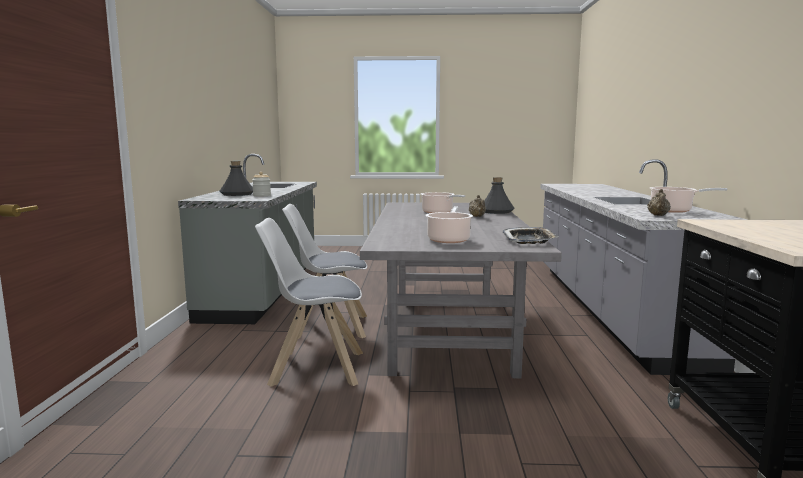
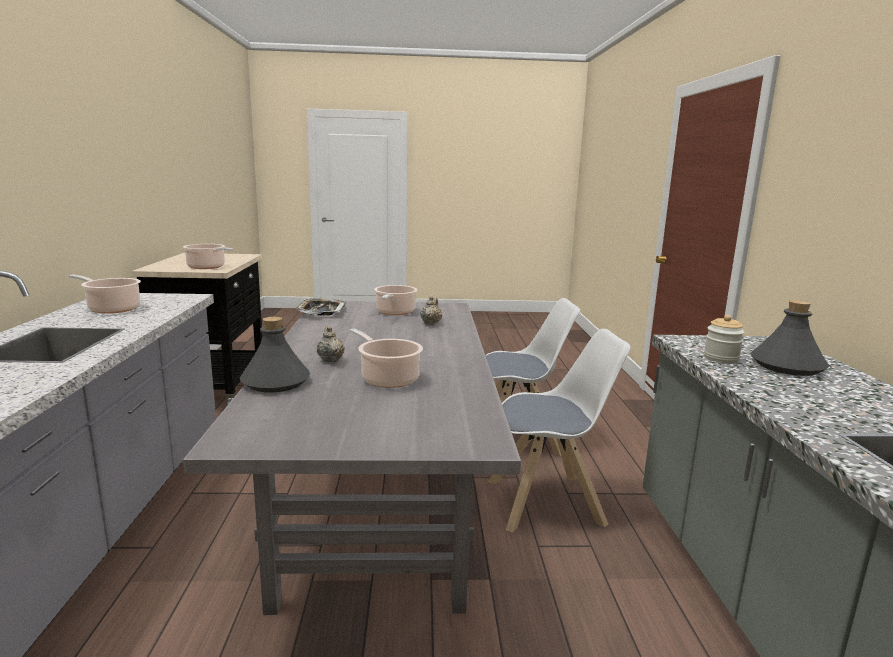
camera: 175 degrees right, 5 degrees up
beige teapot [647,189,671,216] -> beige teapot moved to [421,296,442,325]
none -> cooking pot [183,244,233,269]

